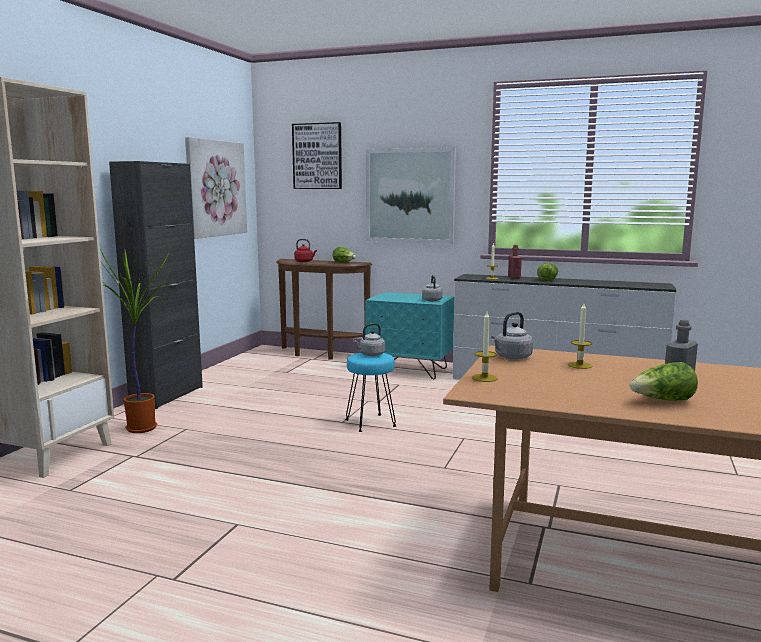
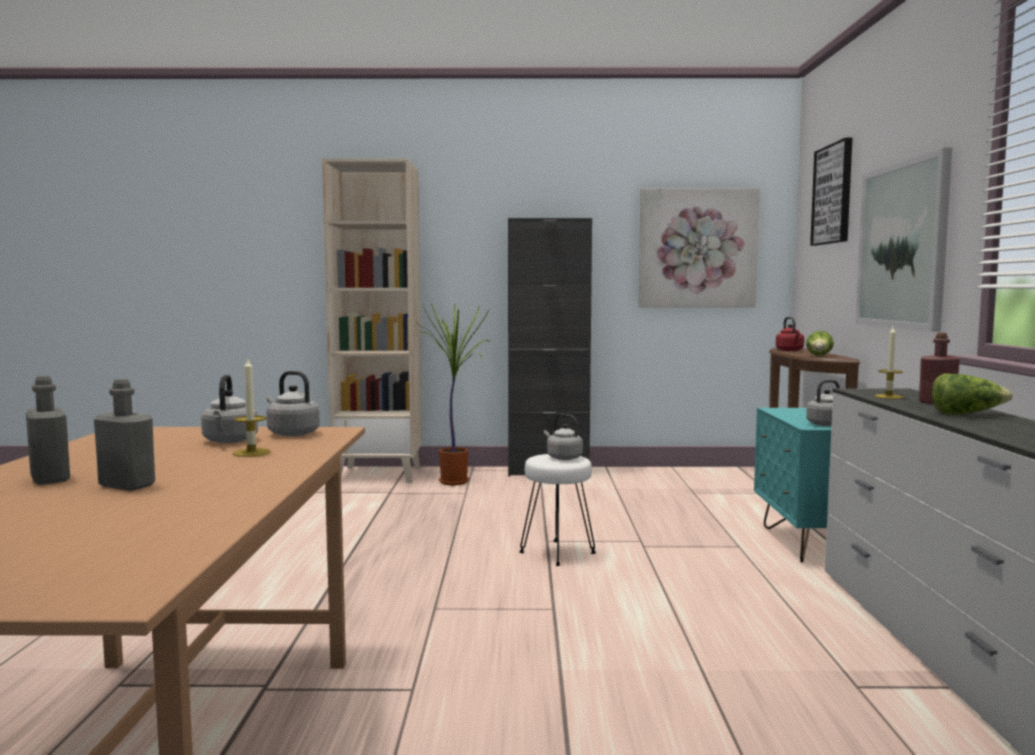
camera: 70 degrees right, 5 degrees down
turquoise stool [345,353,396,432] -> white stool [519,454,596,566]
candle [472,312,498,382] -> none
lettuce [630,362,698,401] -> grey bottle [26,375,70,485]
none -> grey kettle [201,375,258,443]

